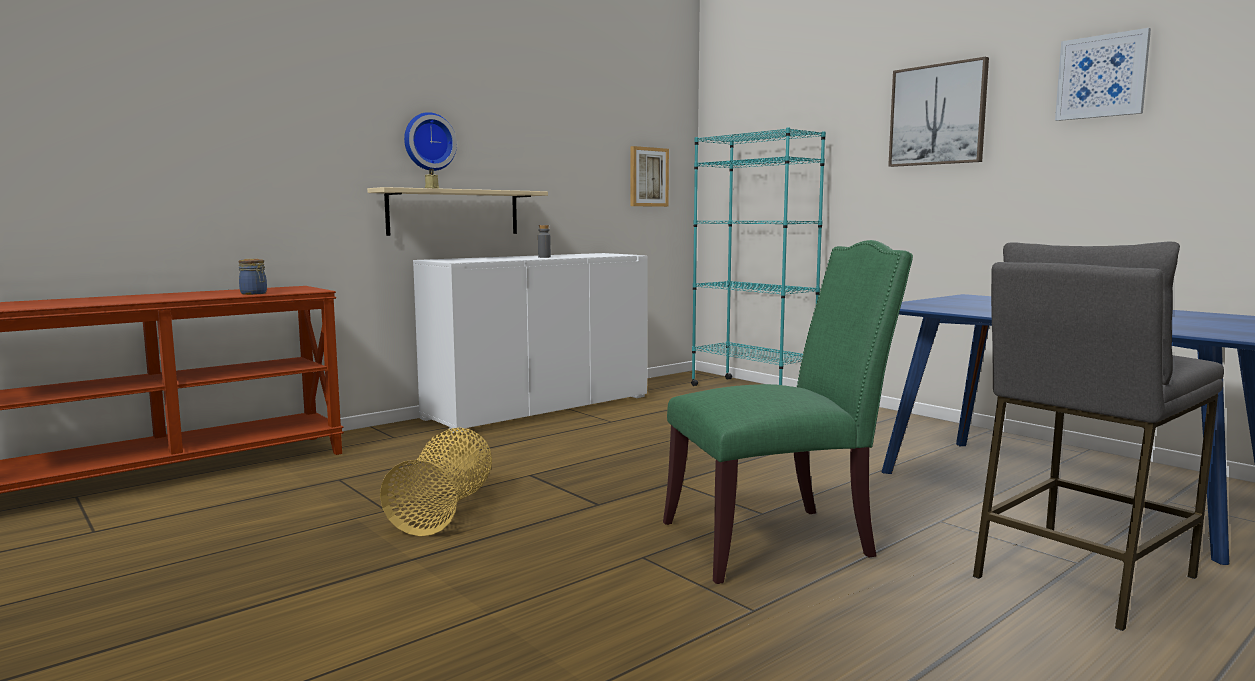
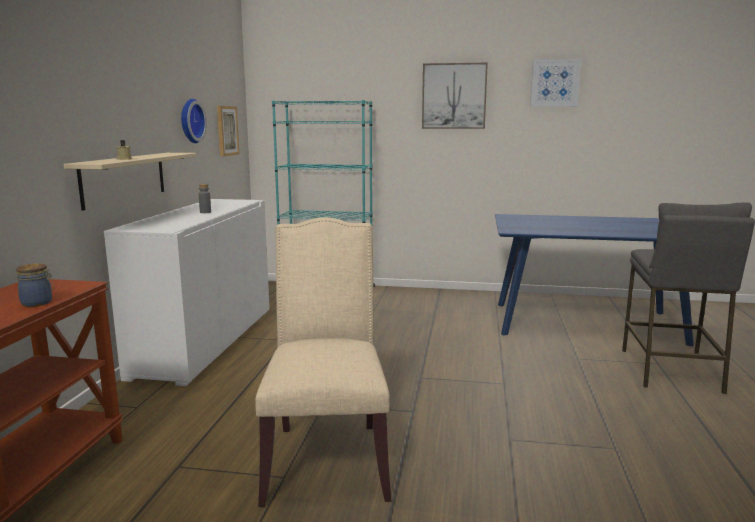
camera: 40 degrees left, 5 degrees up
basket [380,427,492,536] -> beige chair [255,217,391,507]
wall clock [404,112,457,171] -> wall clock moved to [181,99,207,143]
green chair [663,240,913,584] -> none

